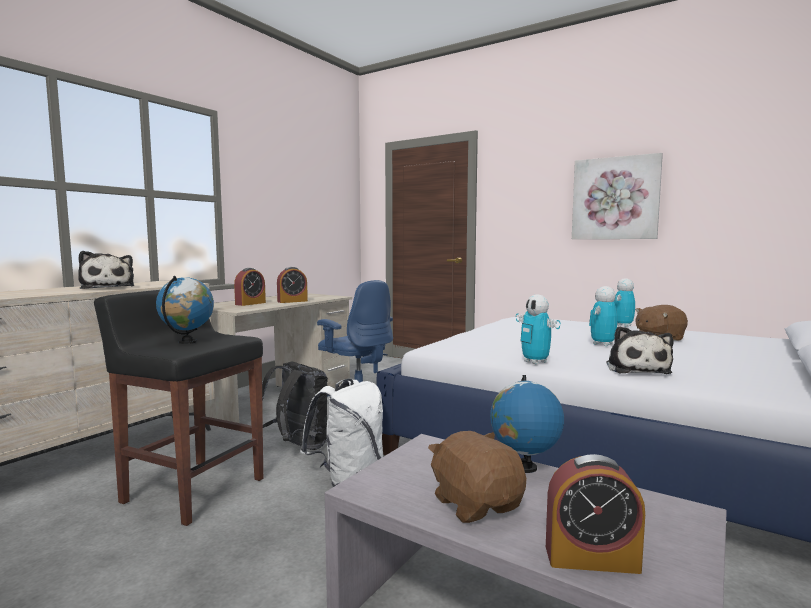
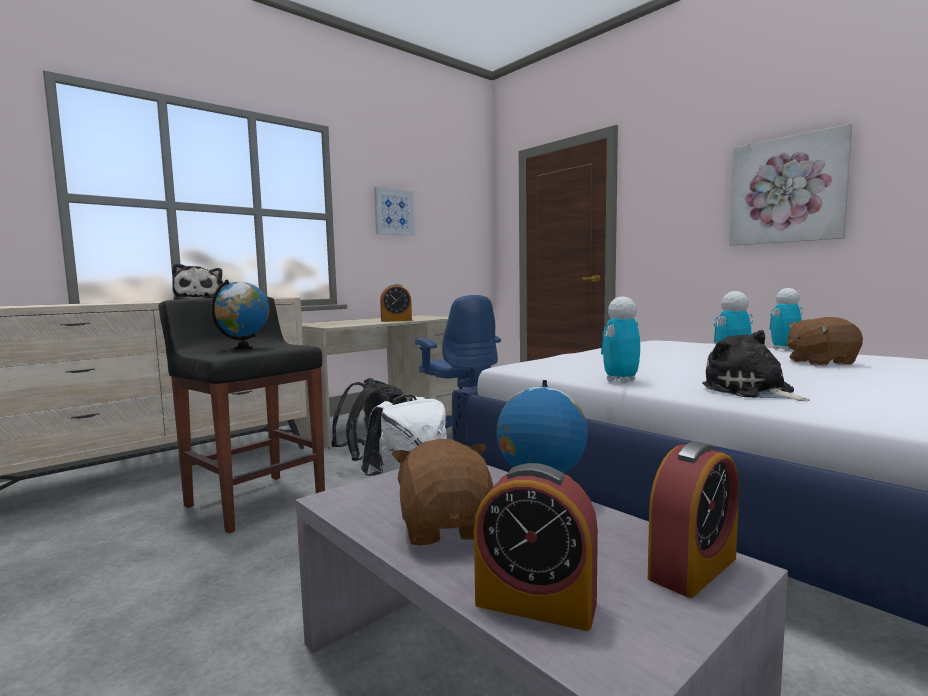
camera: 15 degrees right, 0 degrees up
alarm clock [234,268,266,306] -> alarm clock moved to [648,441,739,598]
toy robot [516,294,561,364] -> toy robot turned 60 degrees clockwise [601,297,640,383]
plush toy [606,326,673,374] -> plush toy turned 135 degrees clockwise [702,330,810,401]
none -> picture [374,187,415,236]

